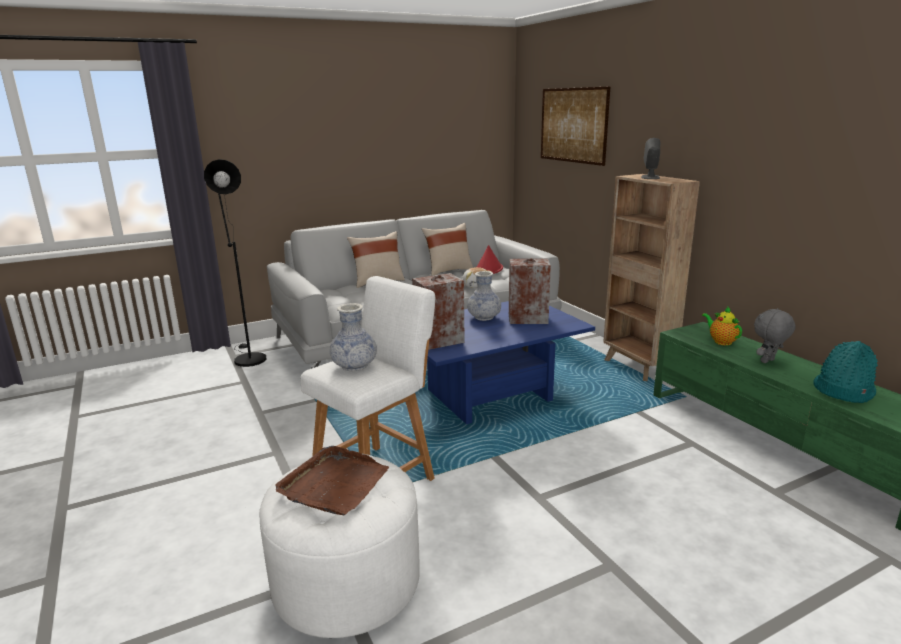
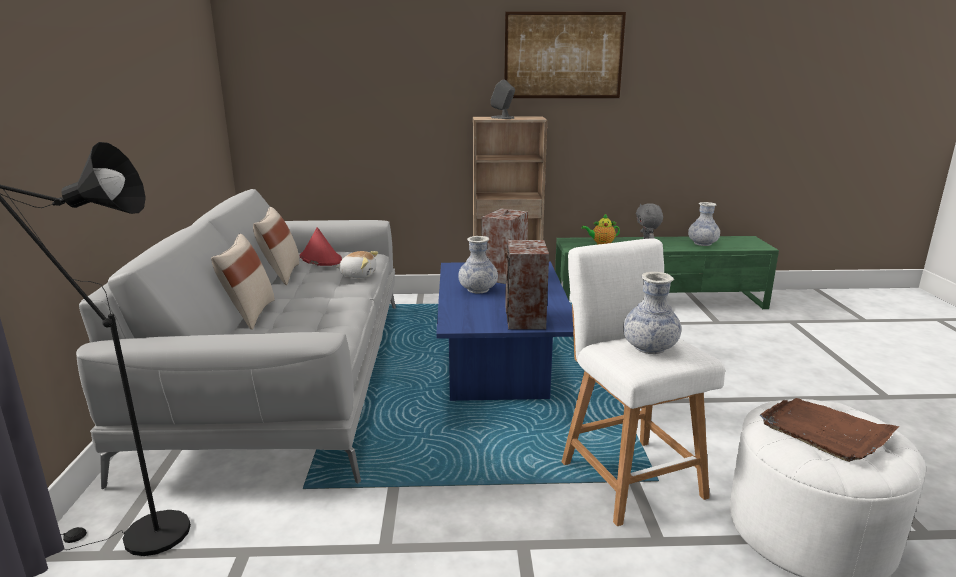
camera: 65 degrees left, 0 degrees up
picture [541,86,610,166] -> picture moved to [504,12,626,98]
turquoise hat [813,341,878,403] -> vase [688,202,720,246]

